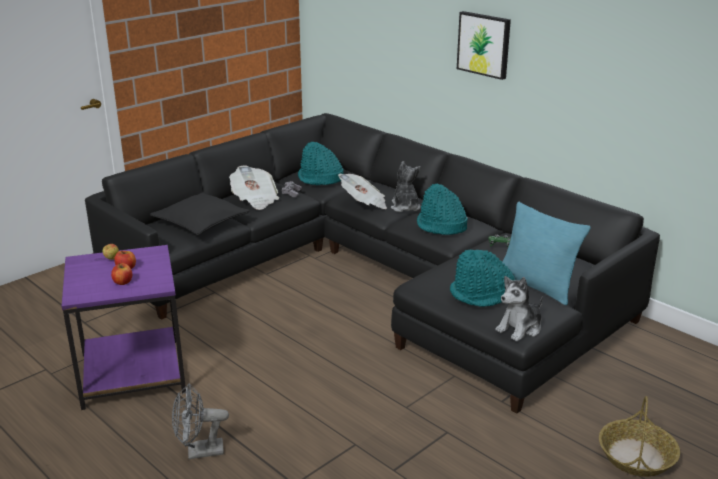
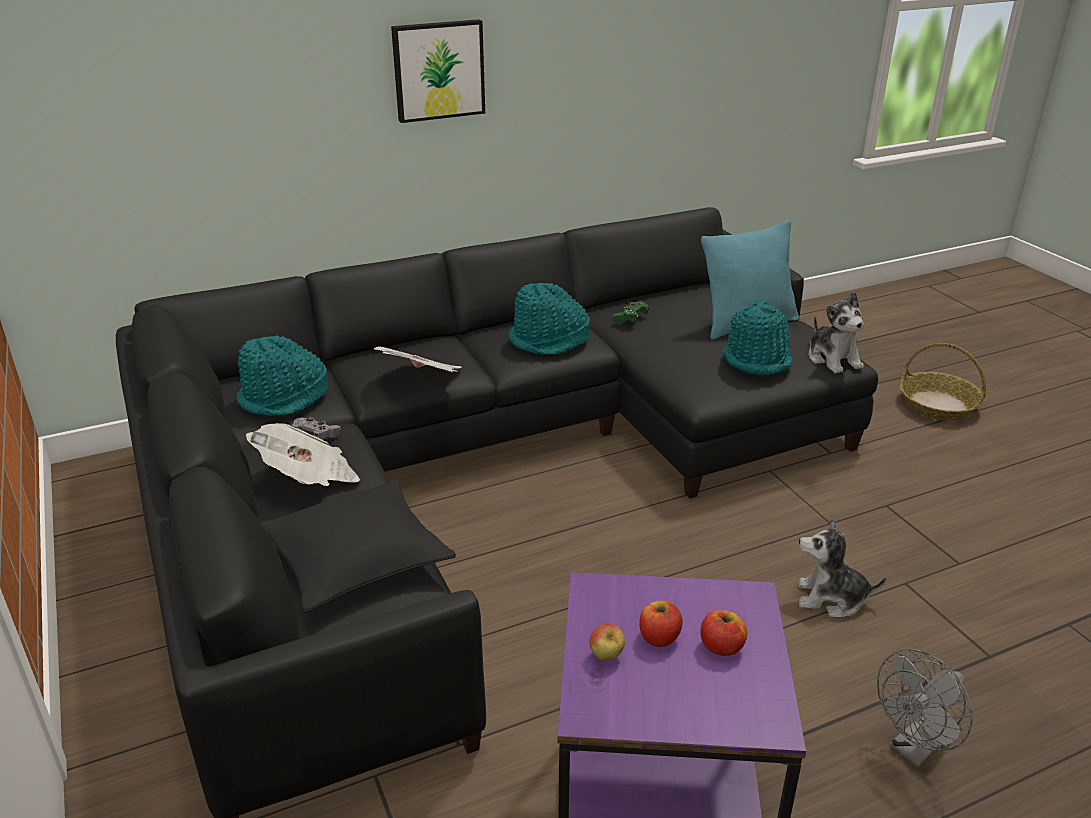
camera: 70 degrees left, 5 degrees up
grey fan [172,383,229,459] -> grey fan turned 45 degrees clockwise [877,649,973,767]
plush toy [391,161,421,212] -> plush toy moved to [798,518,886,618]

